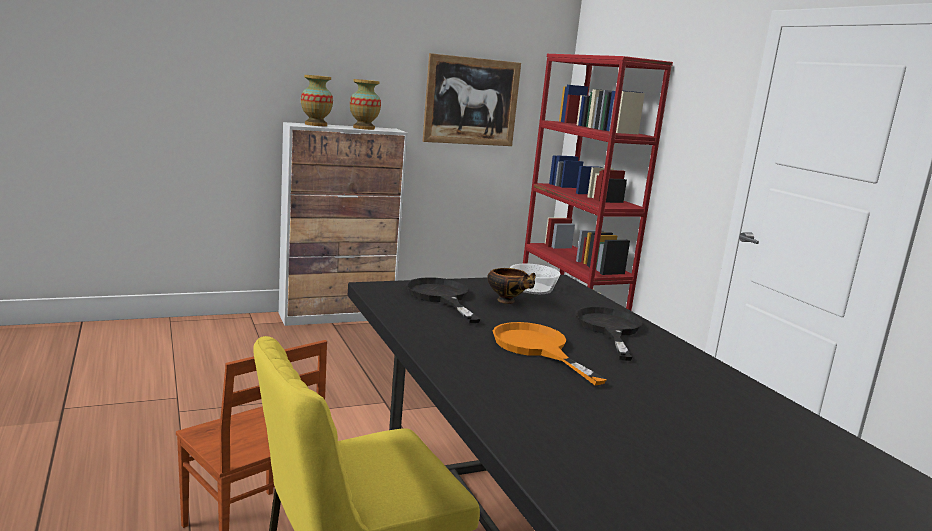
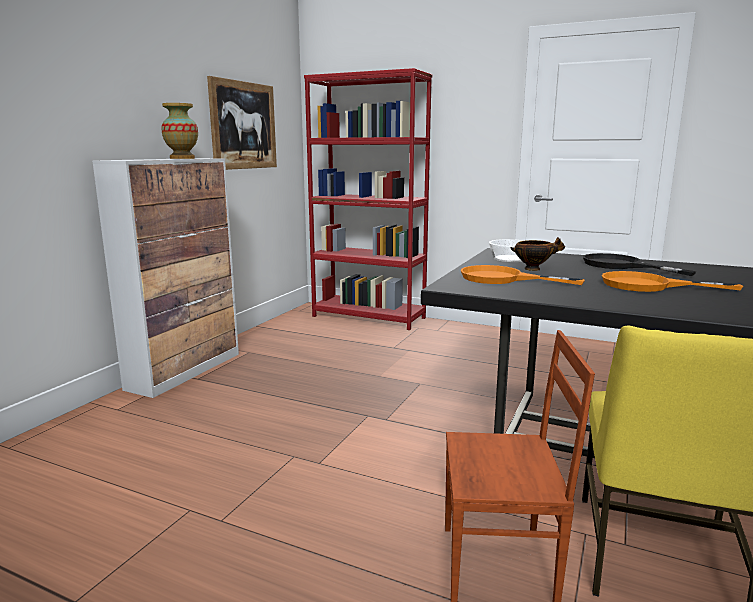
camera: 40 degrees left, 0 degrees up
vase [301,75,333,126] -> none
black frying pan [406,277,481,323] -> orange frying pan [461,265,585,285]

